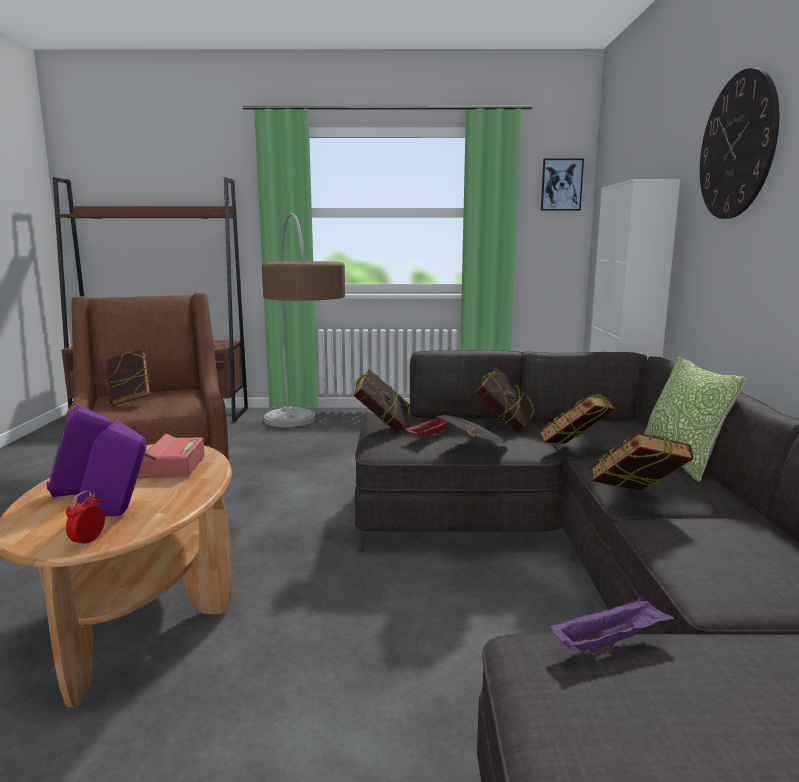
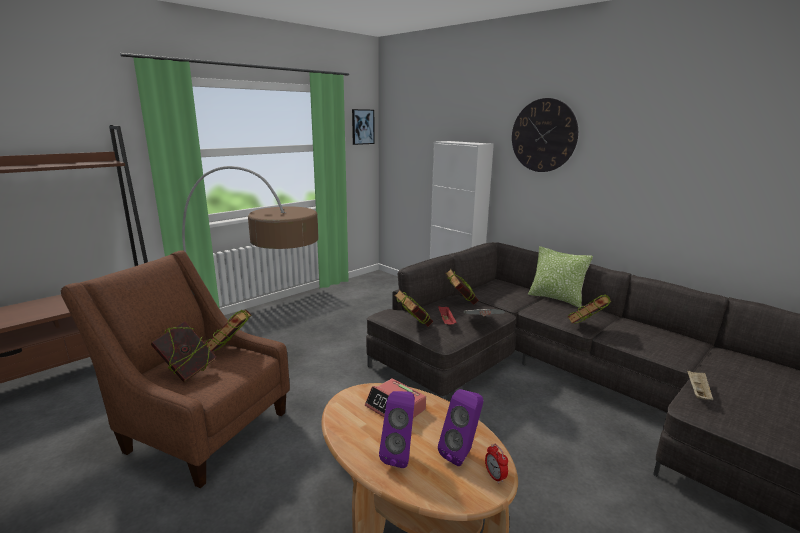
camera: 45 degrees left, 5 degrees up
book [538,394,615,444] -> book moved to [206,309,251,351]
purple tray [550,596,675,653] -> beige tray [687,371,713,400]

